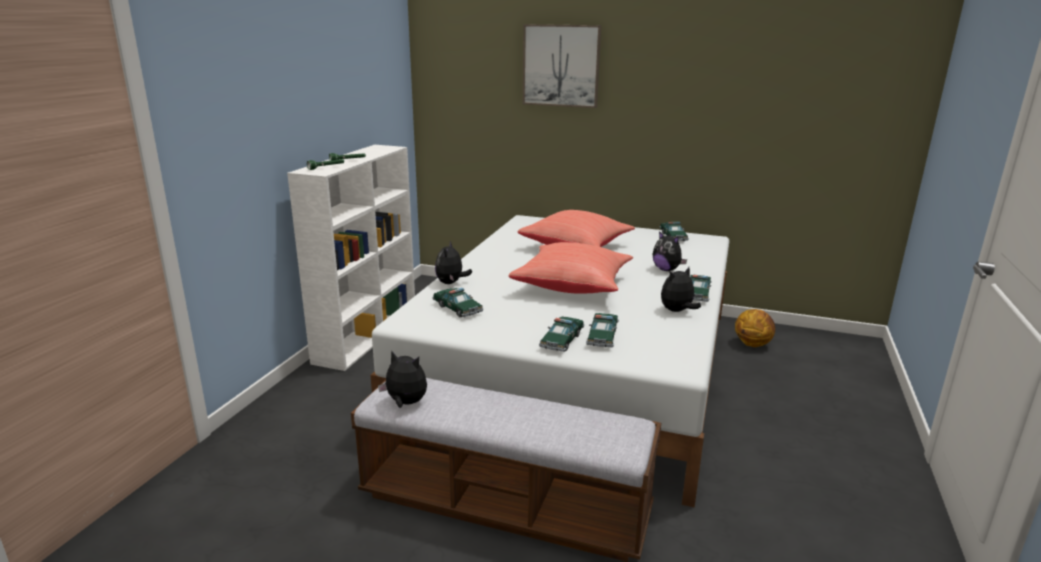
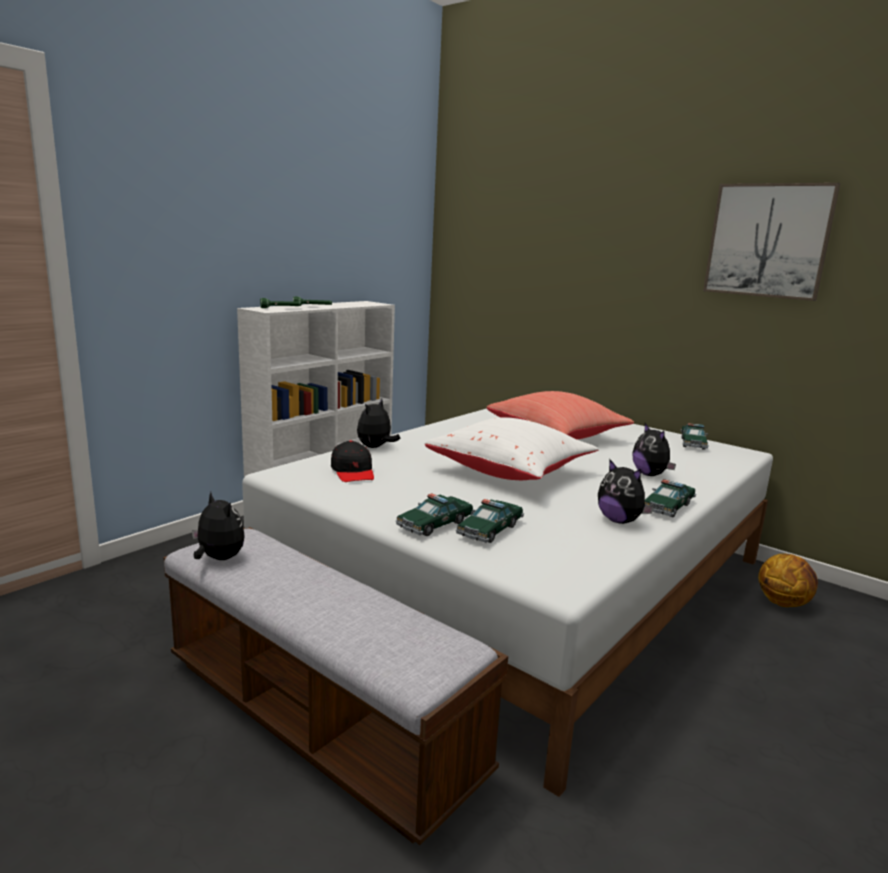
camera: 20 degrees right, 5 degrees down
toy car [433,288,483,317] -> black cap [331,440,374,482]
red pillow [508,242,633,294] -> white pillow [425,417,599,480]
picture [523,24,601,108] -> picture moved to [703,183,840,301]
plush toy [661,267,701,312] -> plush toy turned 120 degrees counterclockwise [598,459,654,524]

